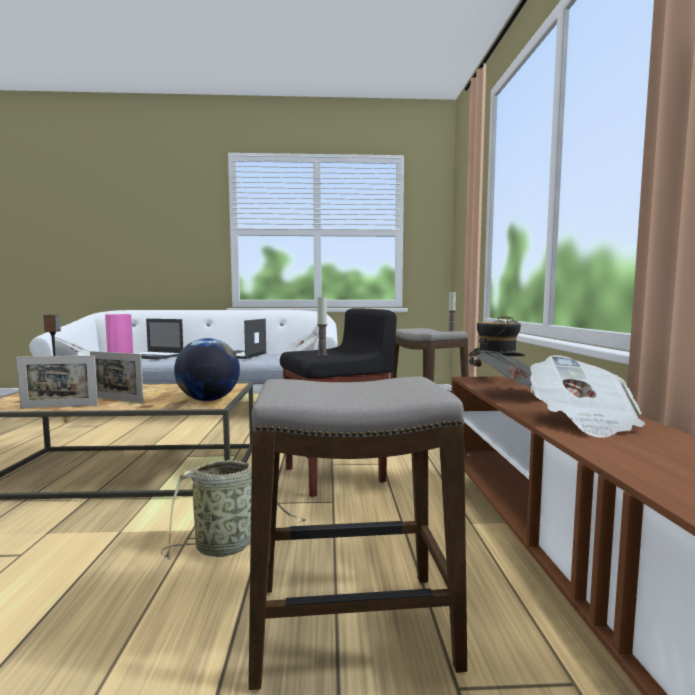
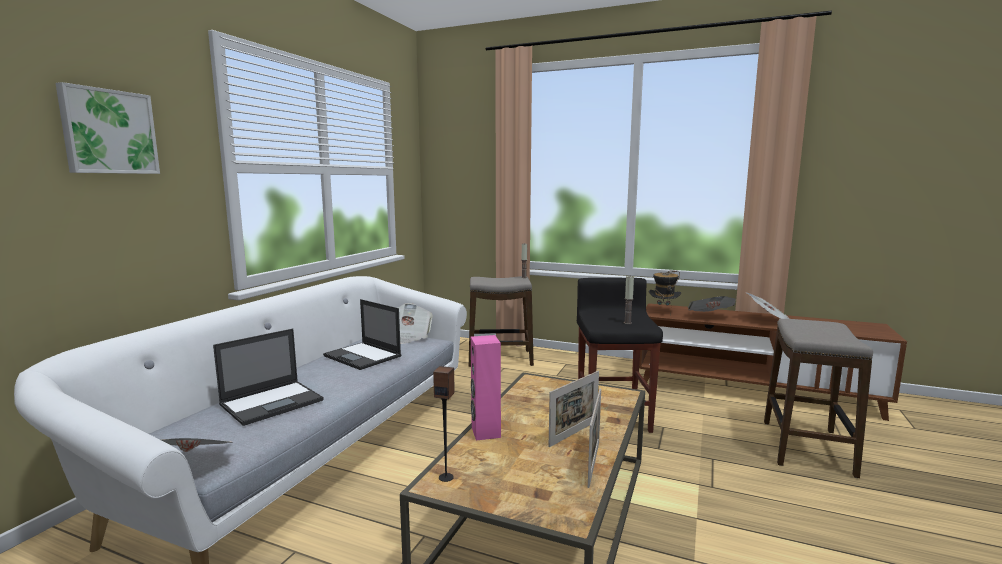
camera: 65 degrees left, 5 degrees up
basket [161,460,306,559] -> none
globe [174,338,240,401] -> none
none -> picture [55,82,160,174]

